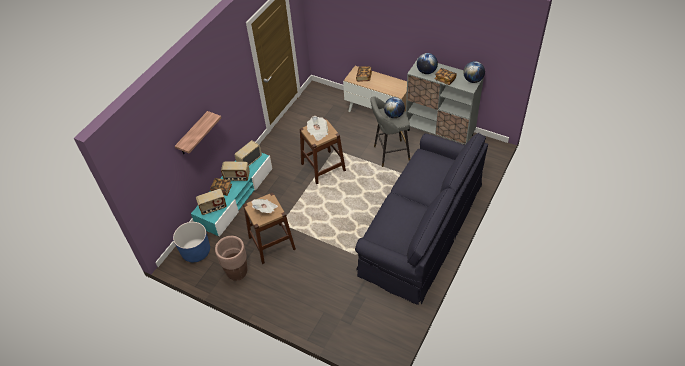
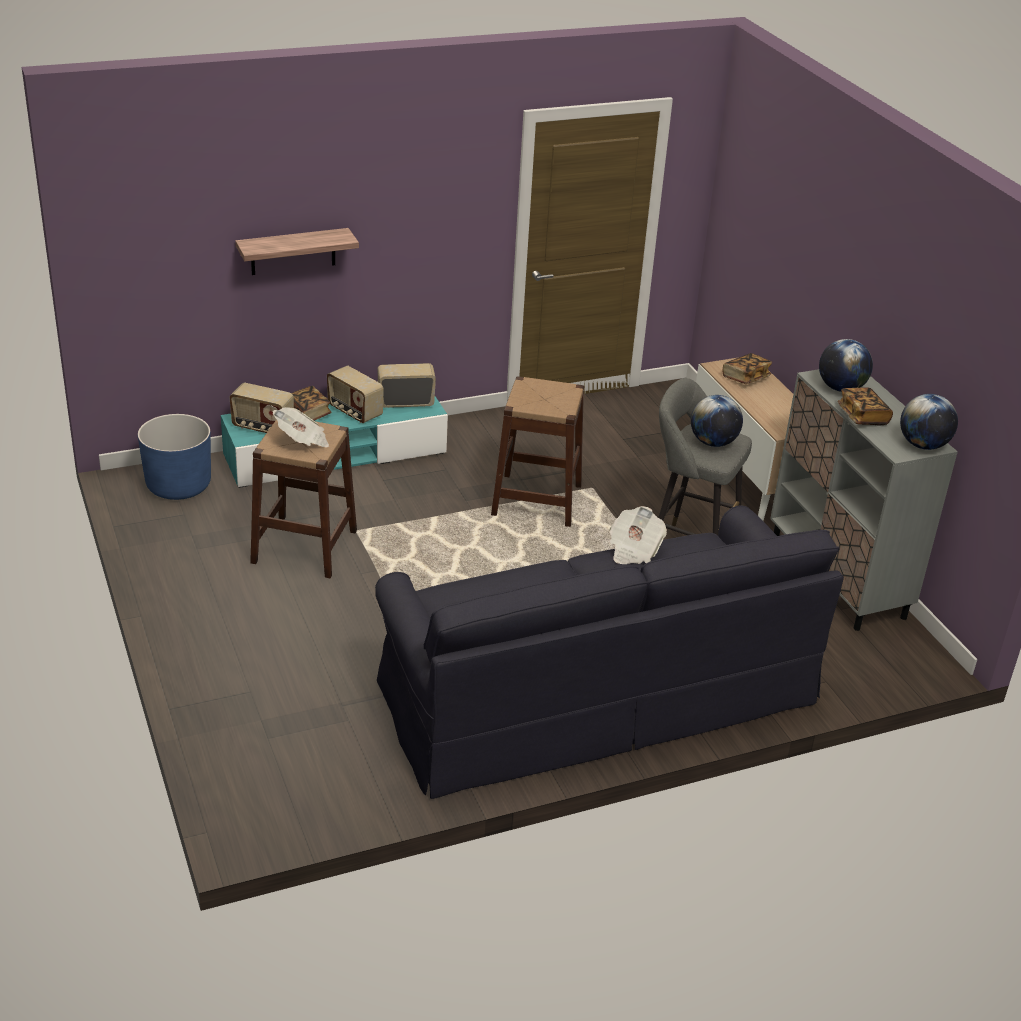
camera: 35 degrees right, 15 degrees down
brown planter [215,236,247,281] -> none
newspaper [307,116,328,141] -> newspaper moved to [609,506,667,564]

